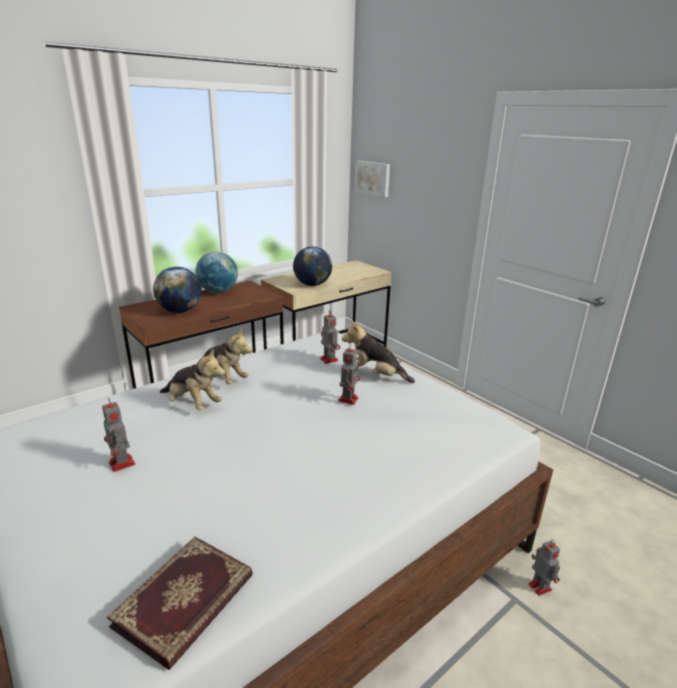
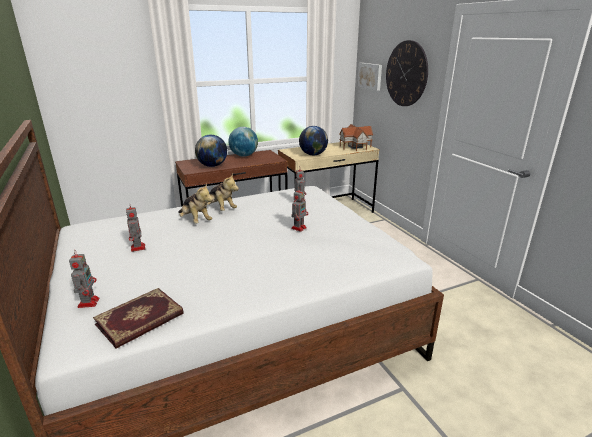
camera: 15 degrees right, 0 degrees up
plush toy [342,320,415,383] -> none
toy robot [528,539,560,596] -> toy robot moved to [69,250,100,308]
none -> toy house [340,124,373,151]
none -> wall clock [386,40,428,106]

